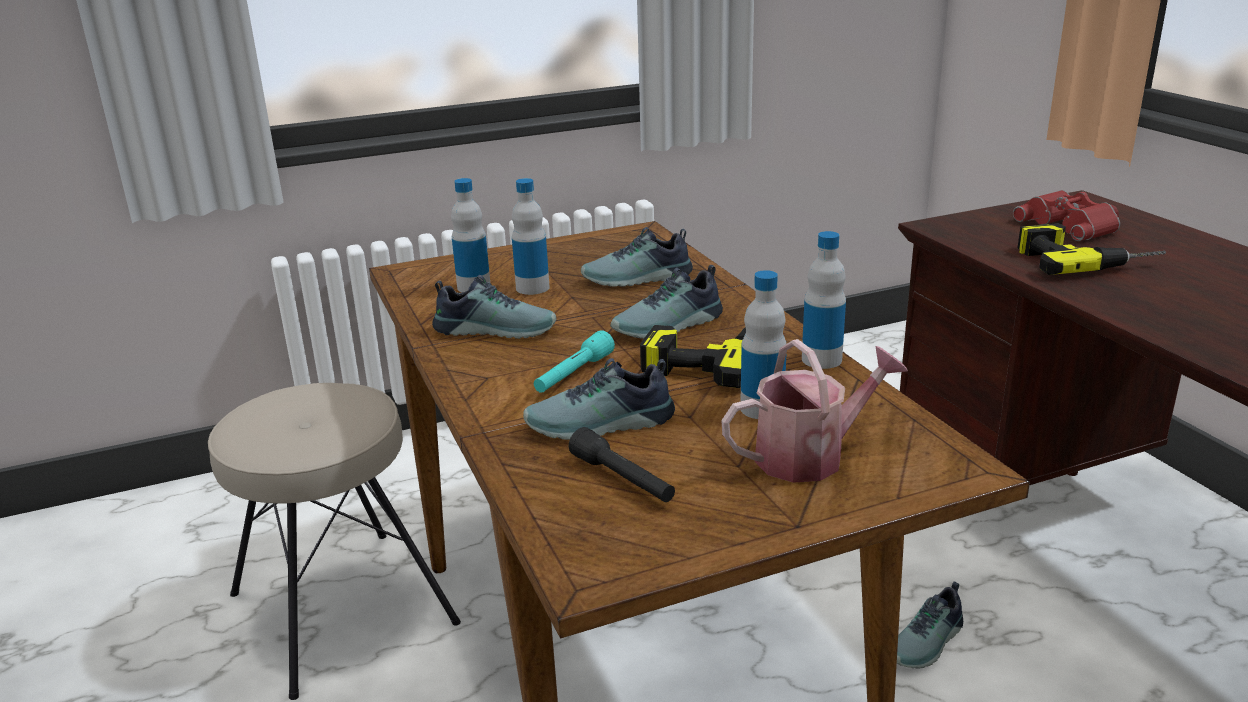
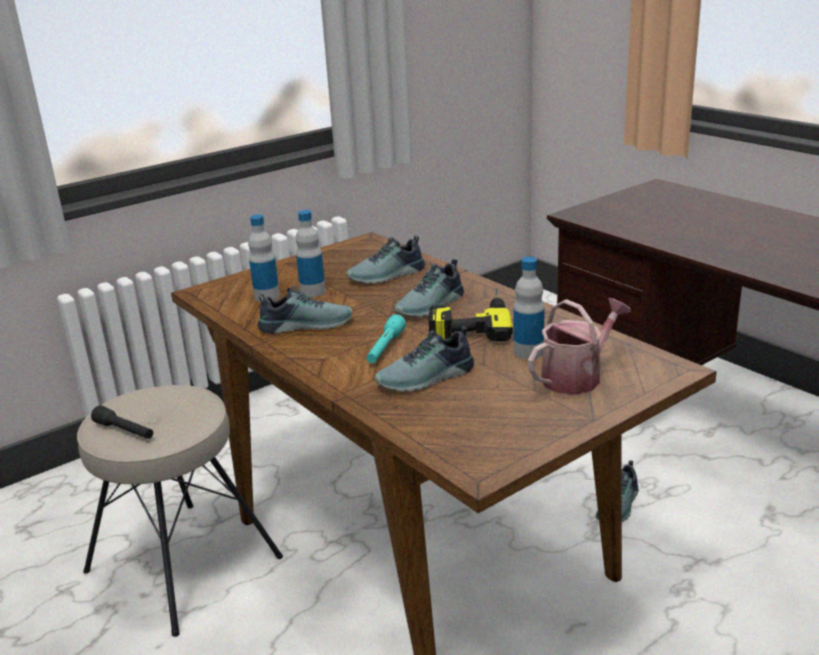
camera: 15 degrees left, 0 degrees up
black flashlight [569,427,675,502] -> black flashlight moved to [91,405,153,439]
bottle [802,231,846,369] -> none
red binoculars [1013,190,1120,241] -> none
power drill [1017,223,1166,275] -> none

